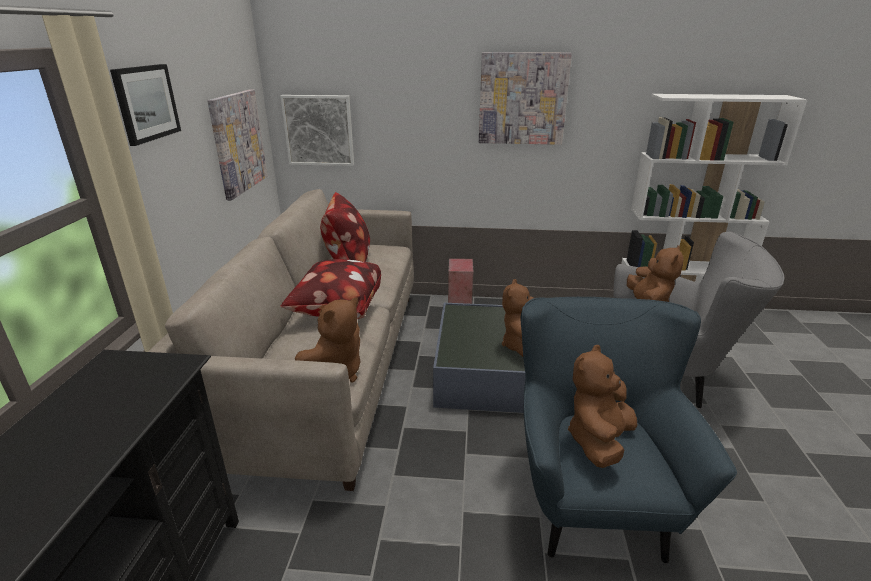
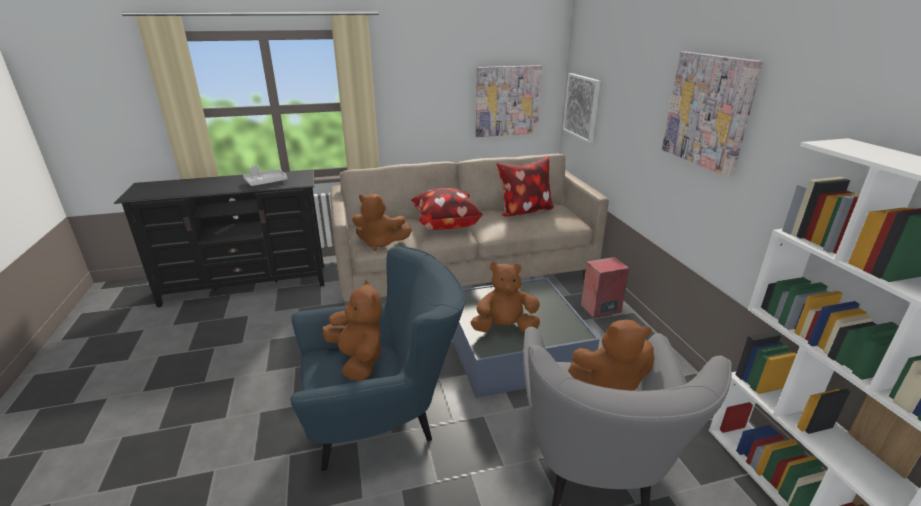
camera: 70 degrees right, 0 degrees up
picture [110,64,181,146] -> none
brown plush toy [568,345,637,468] -> brown plush toy turned 45 degrees clockwise [322,280,382,381]
none -> white tray [243,165,288,186]

